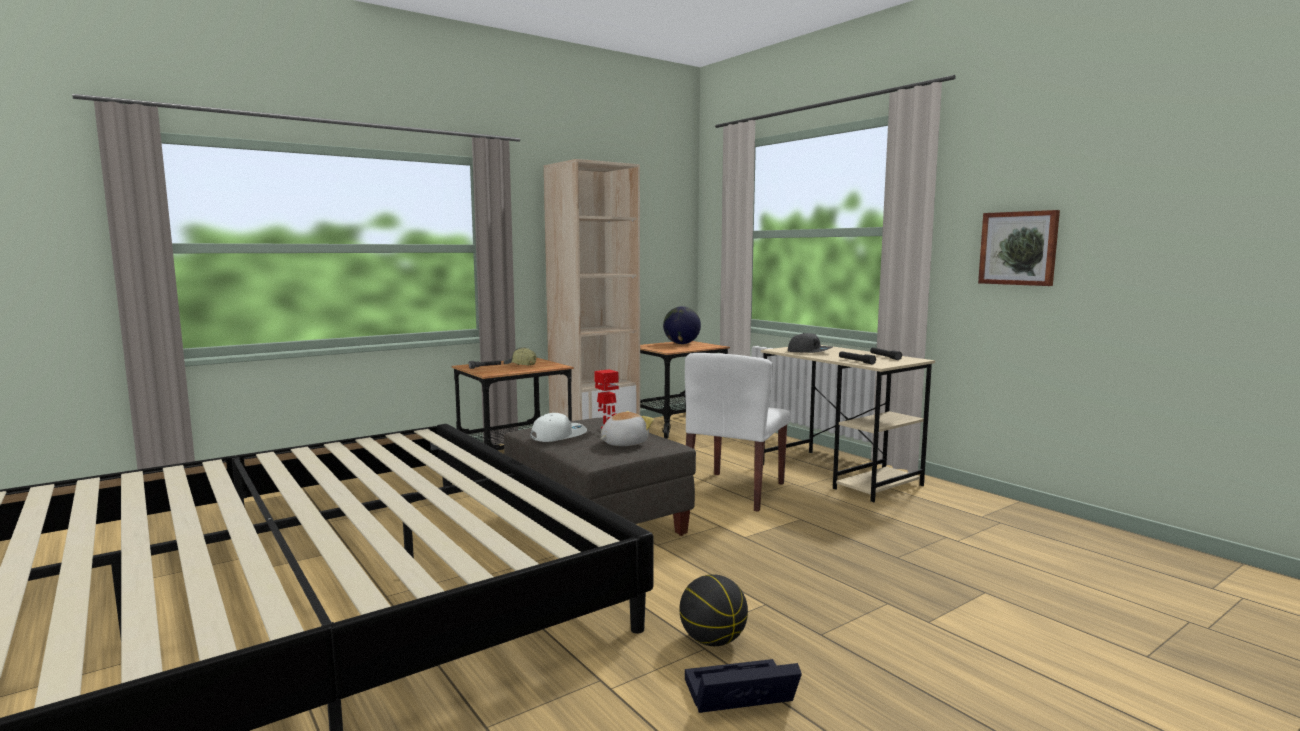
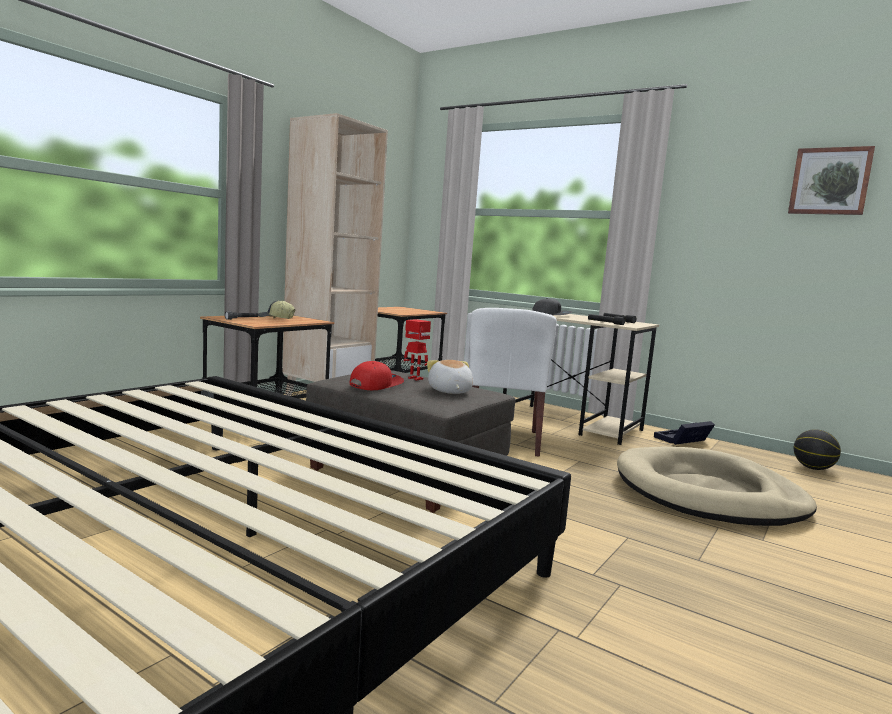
camera: 20 degrees left, 0 degrees up
white cap [530,413,587,442] -> red cap [349,361,404,390]
plush toy [600,411,654,446] -> plush toy turned 45 degrees counterclockwise [427,360,473,394]
globe [663,306,701,344] -> none
basketball [679,574,748,646] -> basketball moved to [794,429,841,470]
black storage box [685,659,802,713] -> black storage box moved to [654,421,715,445]
picture [978,210,1060,286] -> picture moved to [788,146,875,215]
none -> beige dog bed [617,447,817,526]

